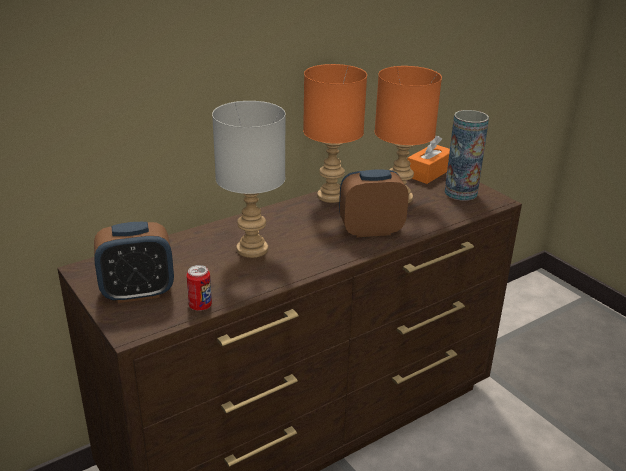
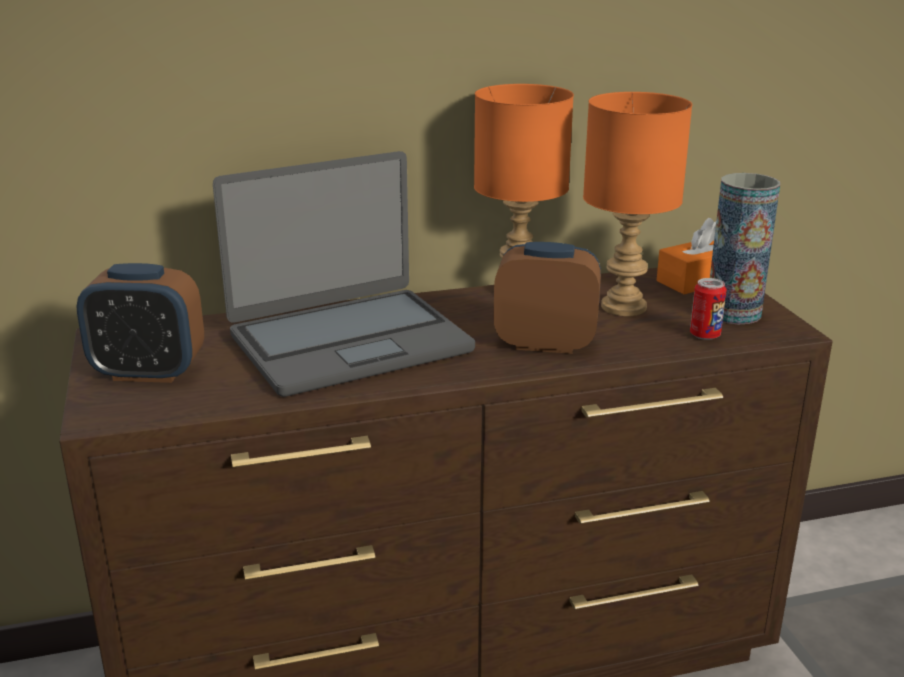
camera: 20 degrees right, 5 degrees down
can [186,265,212,311] -> can moved to [690,278,727,340]
grey table lamp [212,101,286,258] -> laptop [213,151,475,397]

